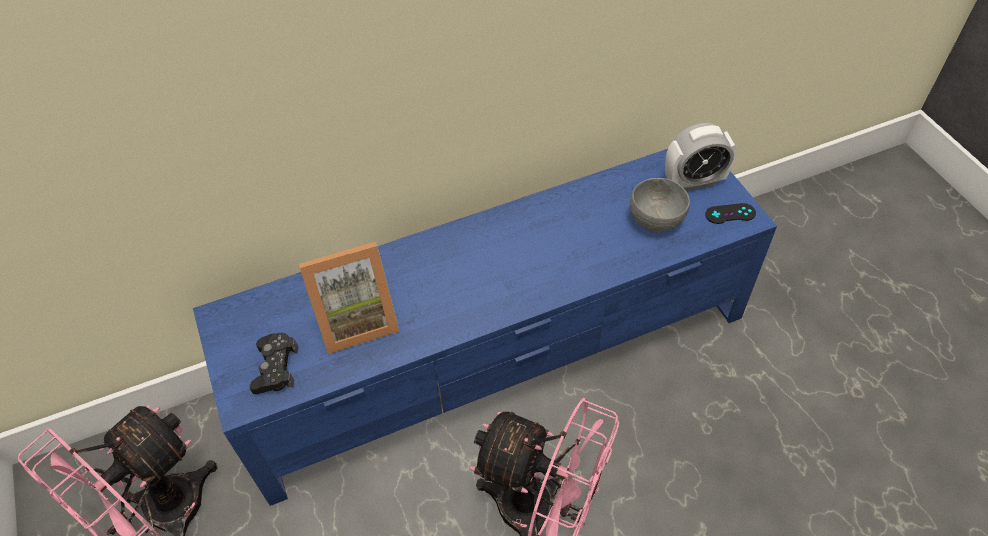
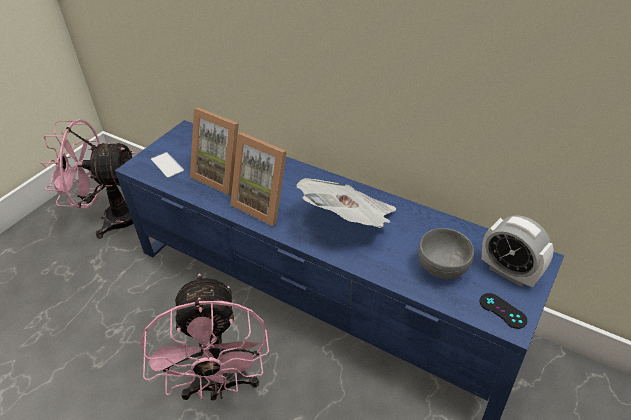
camera: 55 degrees right, 10 degrees down
black game controller [249,333,298,394] -> phone [151,152,184,178]
none -> picture frame [230,133,287,226]
none -> newspaper [297,178,396,228]

